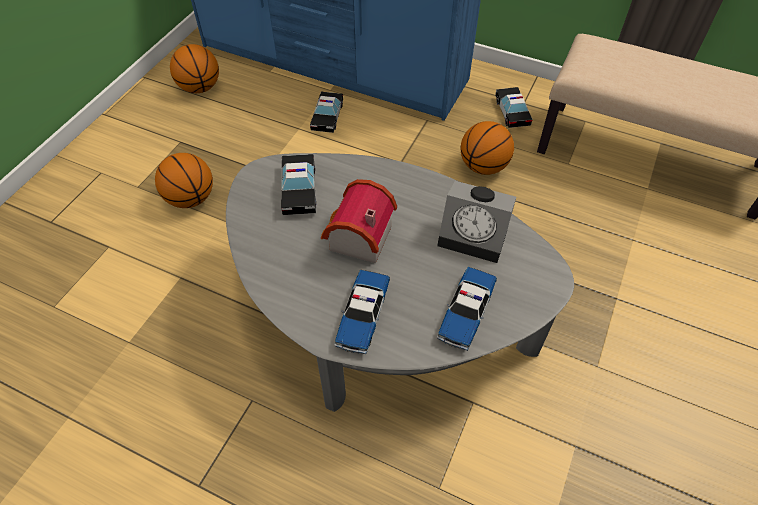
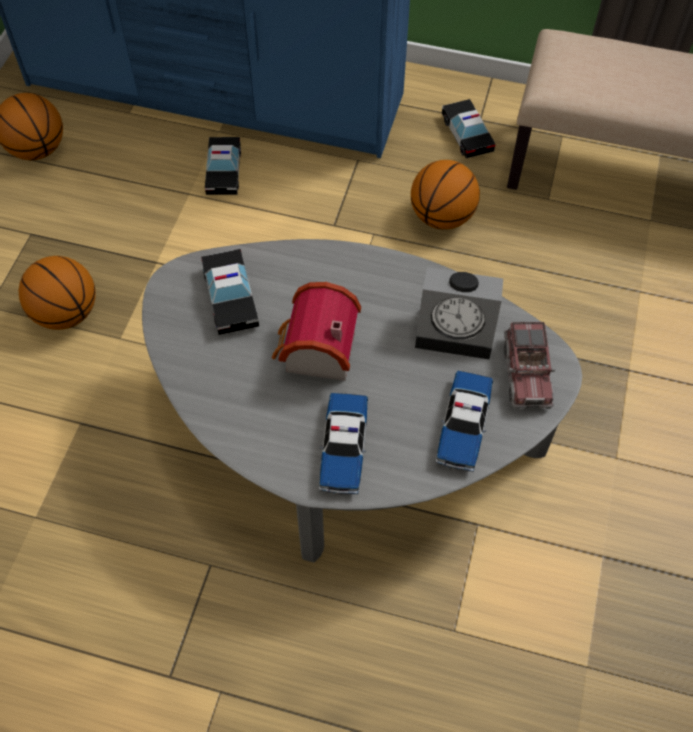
camera: 10 degrees left, 5 degrees up
none -> toy truck [504,322,556,409]

